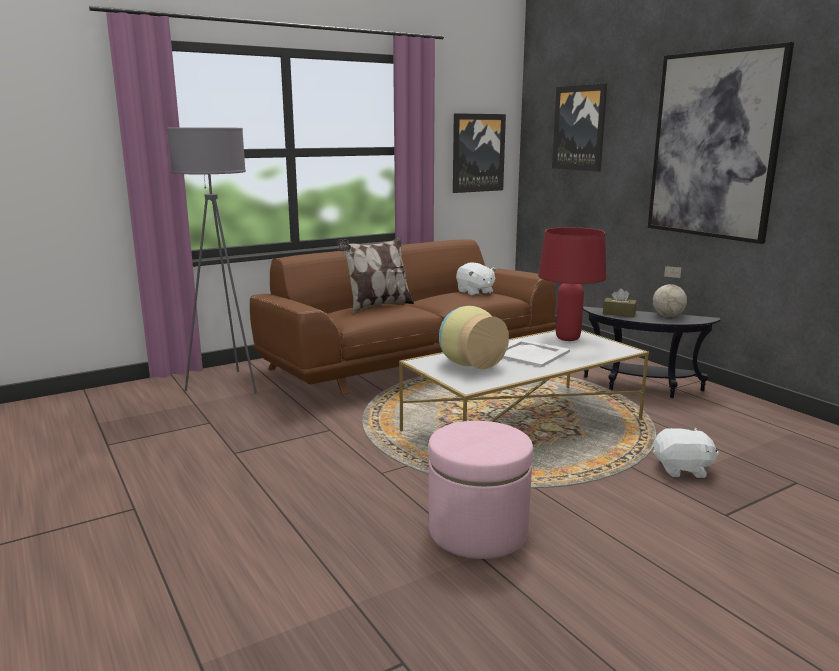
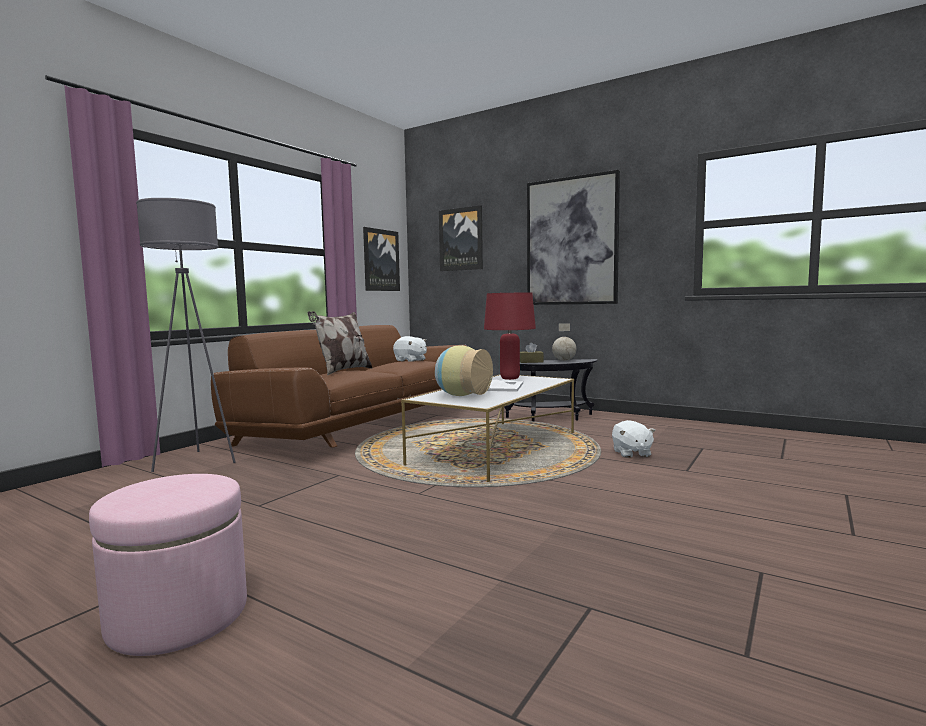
camera: 25 degrees left, 10 degrees down
pink ottoman [428,421,533,559] -> pink ottoman moved to [89,474,247,656]
white plush toy [653,428,719,478] -> white plush toy turned 105 degrees clockwise [612,420,656,458]

